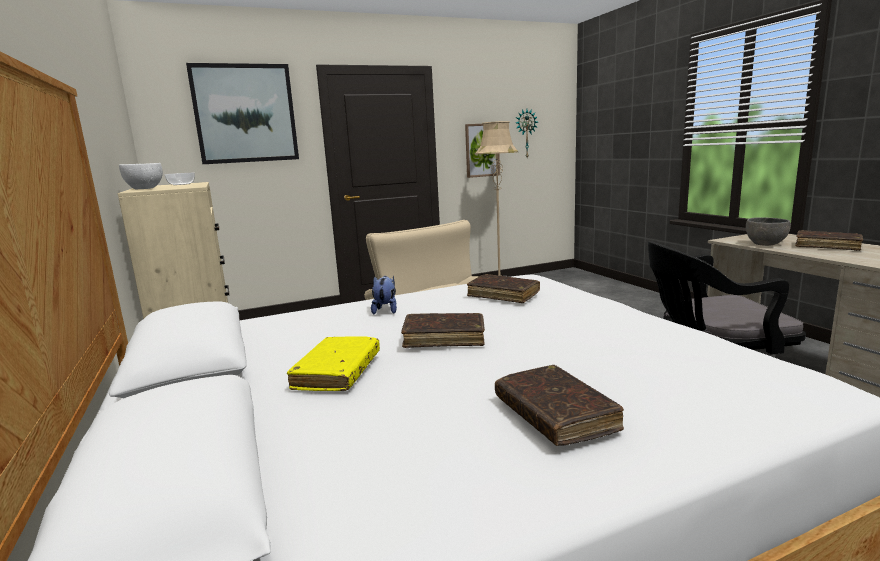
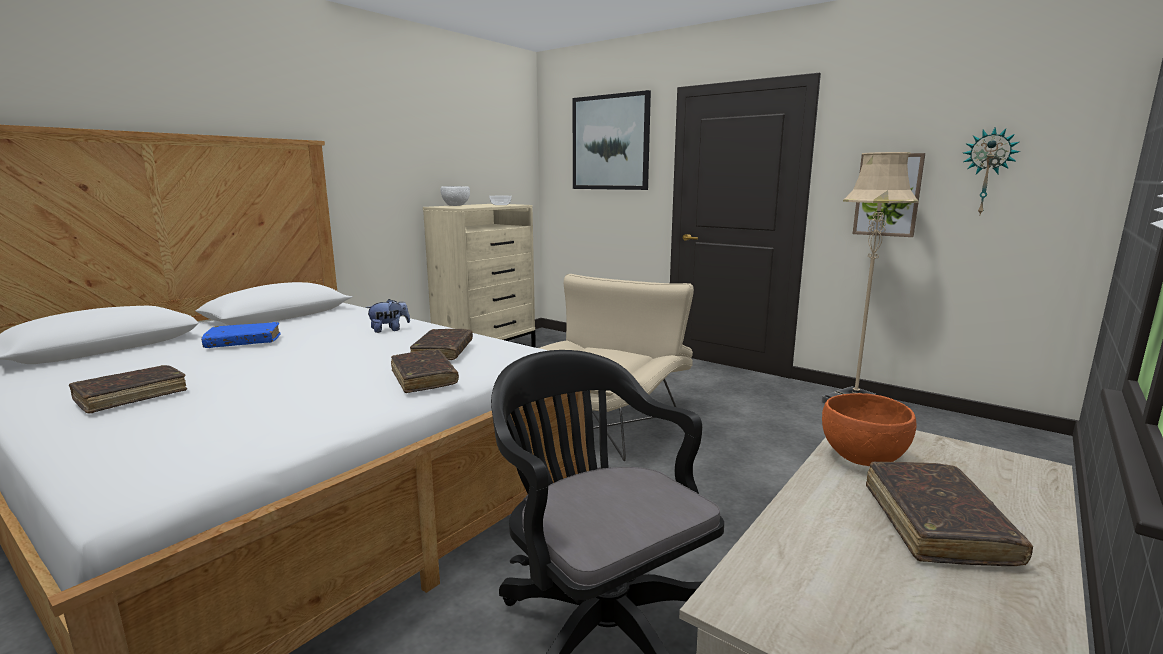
camera: 60 degrees right, 0 degrees up
yellow book [287,337,380,391] -> blue book [201,322,281,348]
brown book [401,313,485,348] -> brown book moved to [391,349,459,393]
grey bowl [746,218,791,246] -> orange bowl [822,393,916,466]

